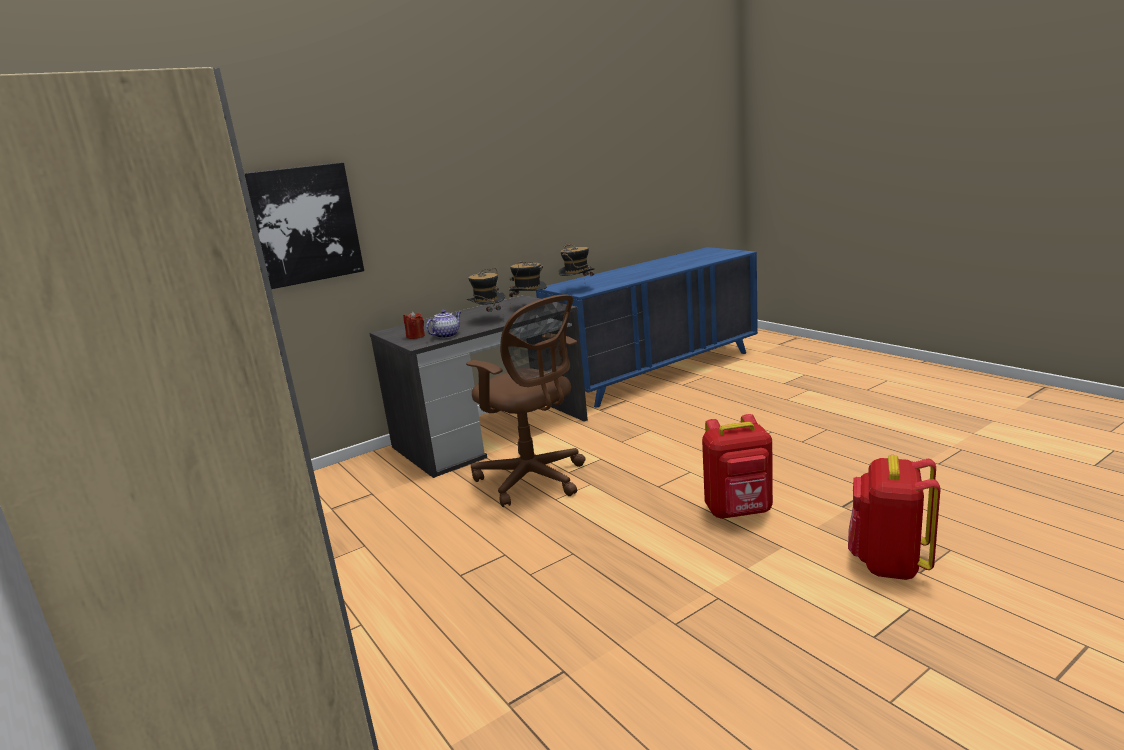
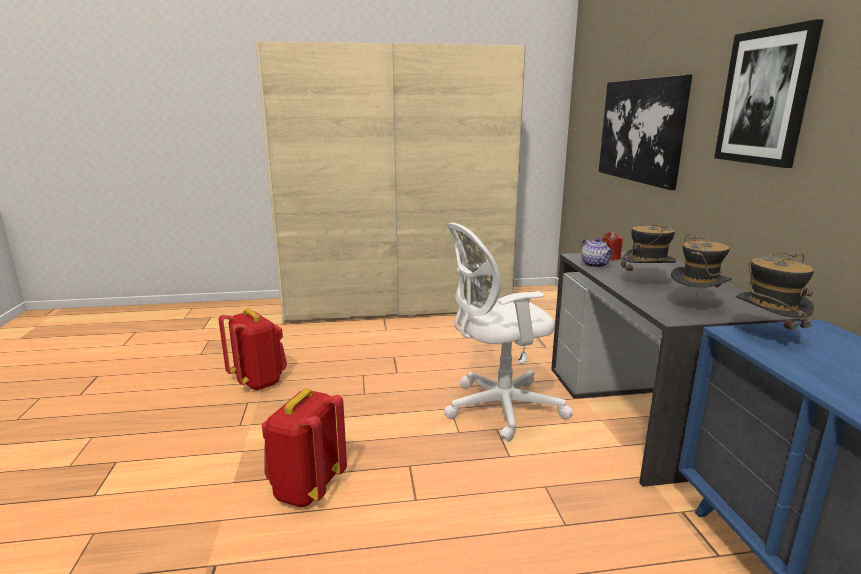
camera: 115 degrees right, 0 degrees up
brown office chair [466,294,585,507] -> white office chair [444,223,573,442]
red backpack [848,455,940,580] -> red backpack moved to [219,309,287,391]
none -> picture [714,19,824,168]

